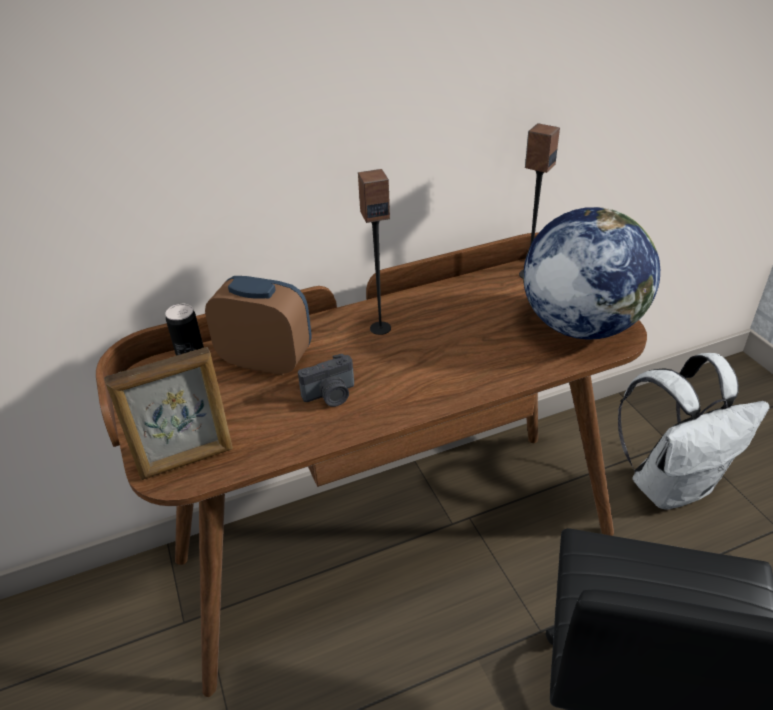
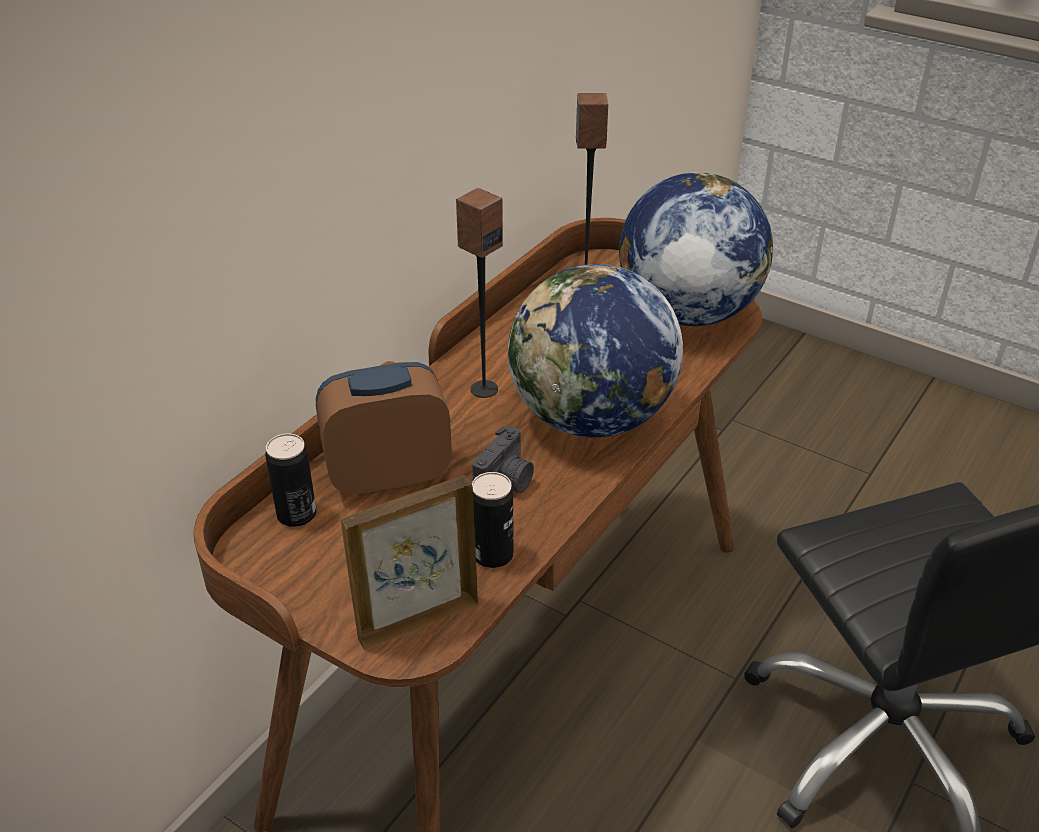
camera: 35 degrees left, 0 degrees up
picture frame [104,347,233,480] -> picture frame turned 150 degrees counterclockwise [341,475,478,650]
white backpack [618,353,770,510] -> none
none -> can [472,472,514,568]
none -> globe [508,264,683,438]

